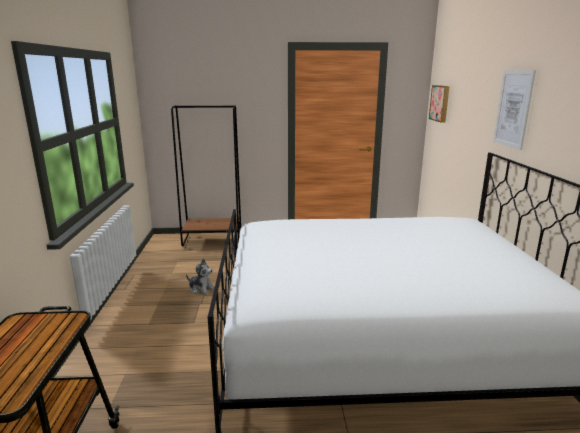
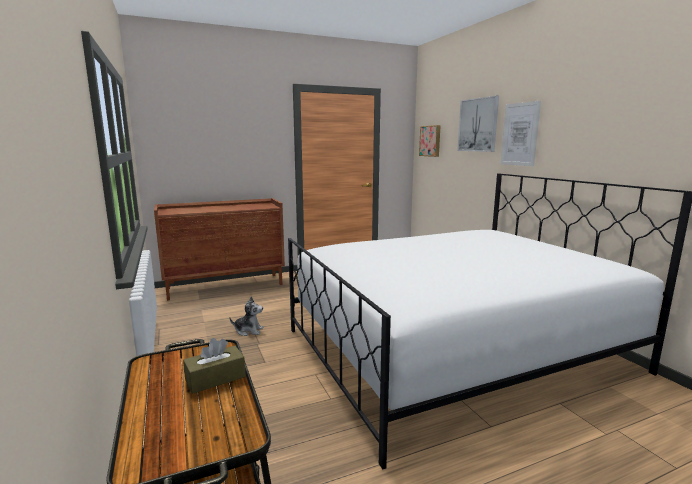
camera: 20 degrees left, 5 degrees down
clothes rack [171,105,241,246] -> brown cabinet [154,198,285,301]
none -> brown tissue box [183,338,246,394]
none -> picture [457,96,499,152]

